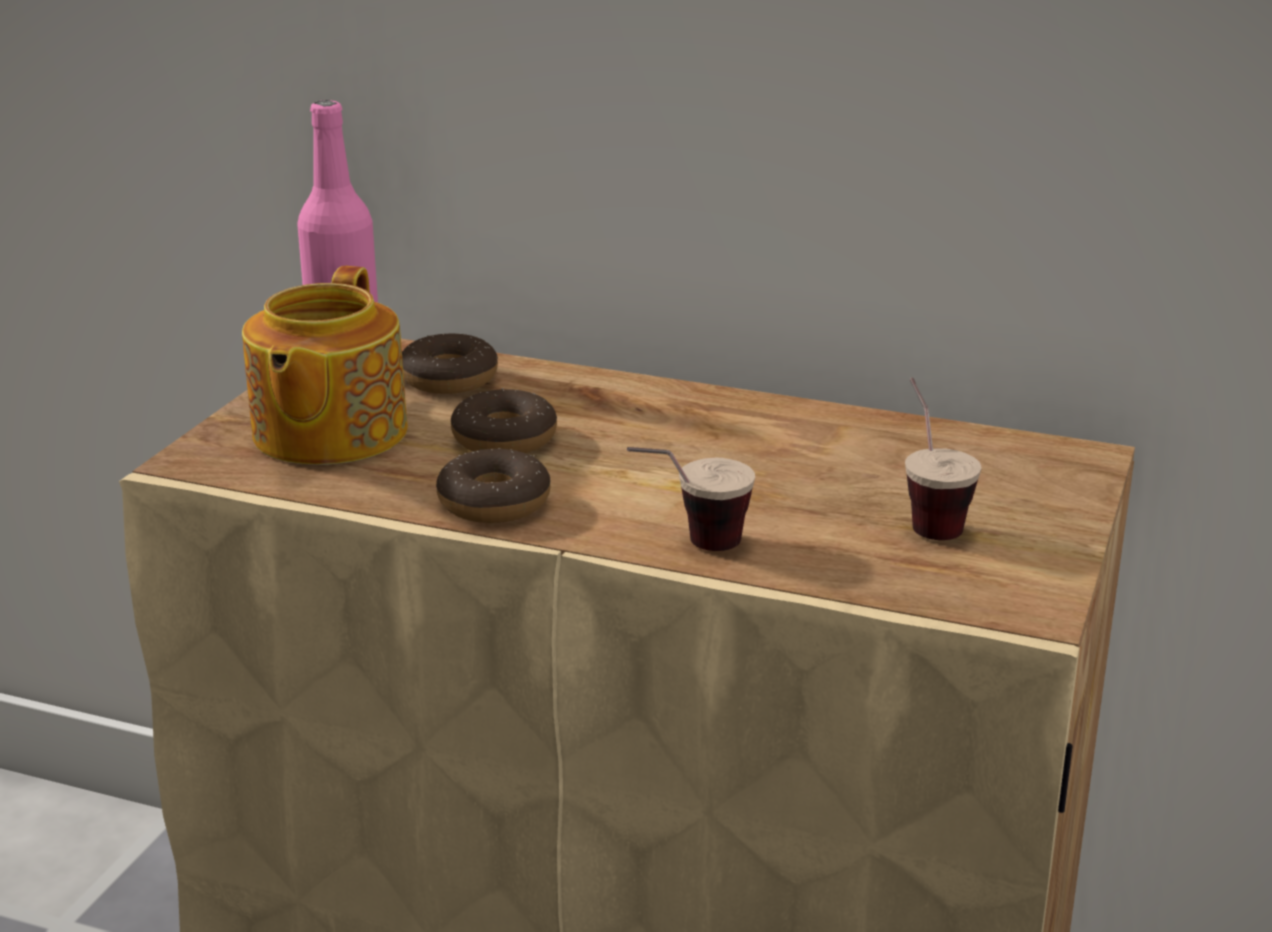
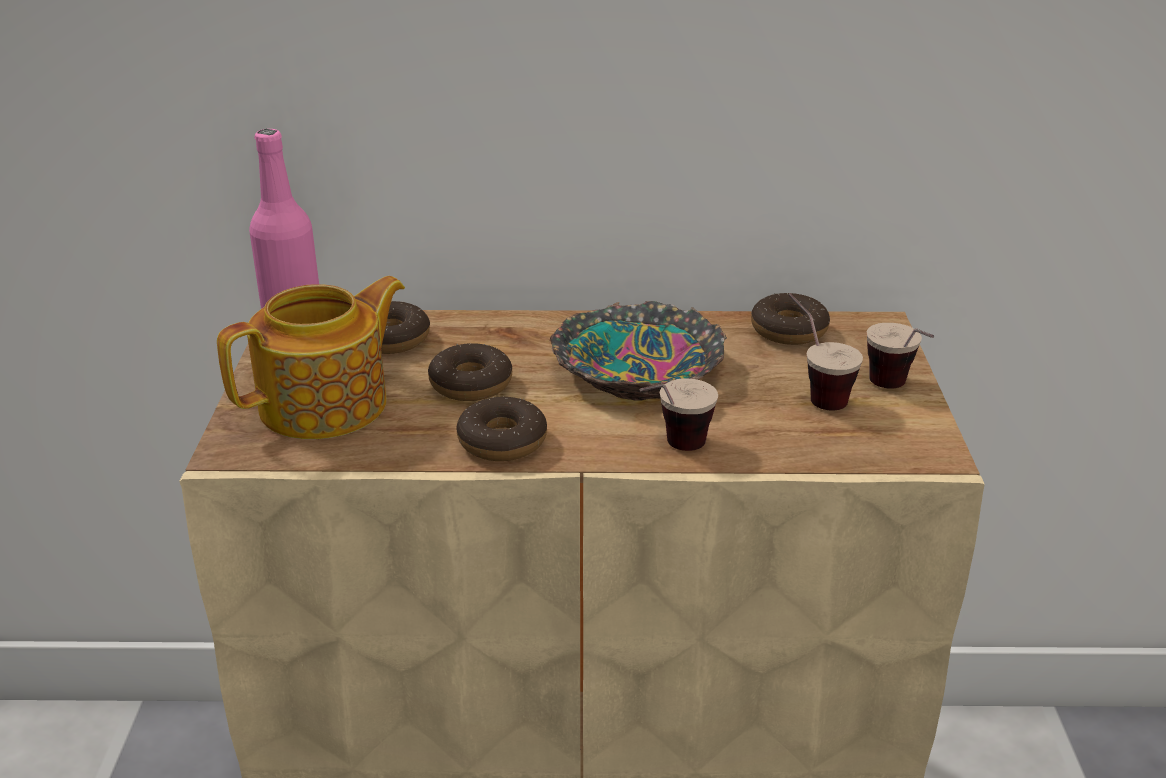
camera: 20 degrees left, 5 degrees up
teapot [242,266,408,465] -> teapot turned 120 degrees counterclockwise [217,276,405,439]
none -> bowl [550,301,727,401]
none -> donut [751,293,830,345]
none -> cup [867,323,934,389]

